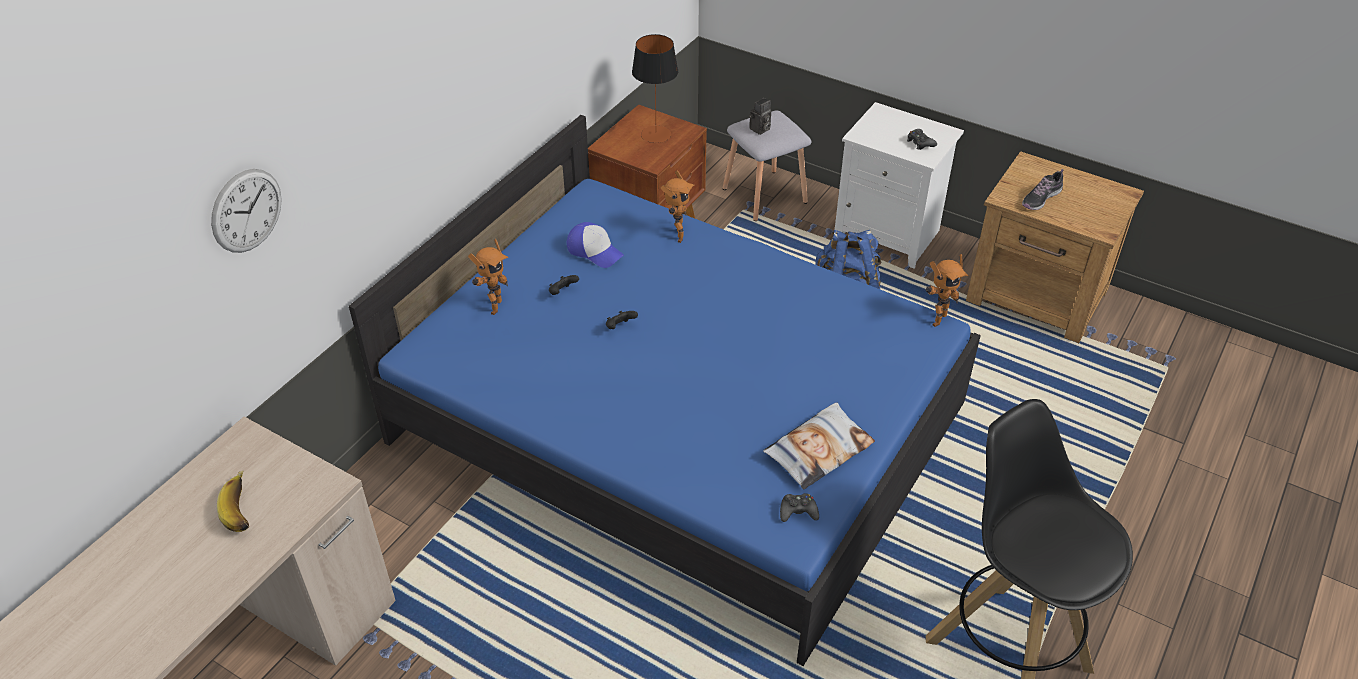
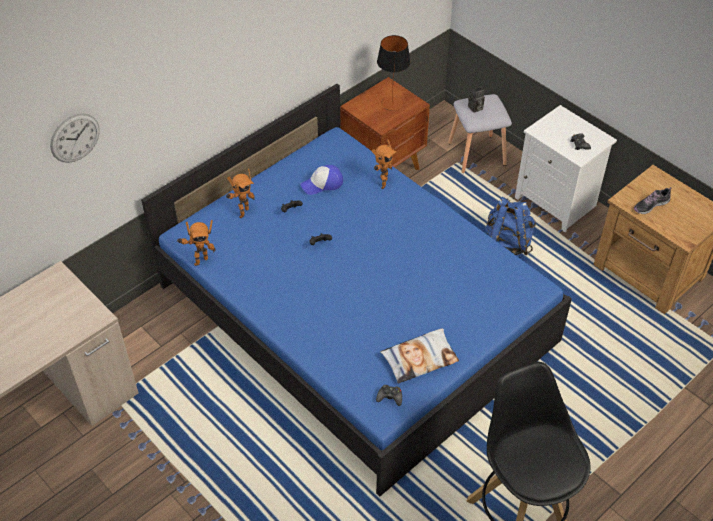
camera: 15 degrees right, 5 degrees up
banana [217,470,249,532] -> none
cap [567,222,624,268] -> cap turned 105 degrees clockwise [300,165,343,195]
toy robot [926,254,969,327] -> toy robot moved to [178,220,215,266]

